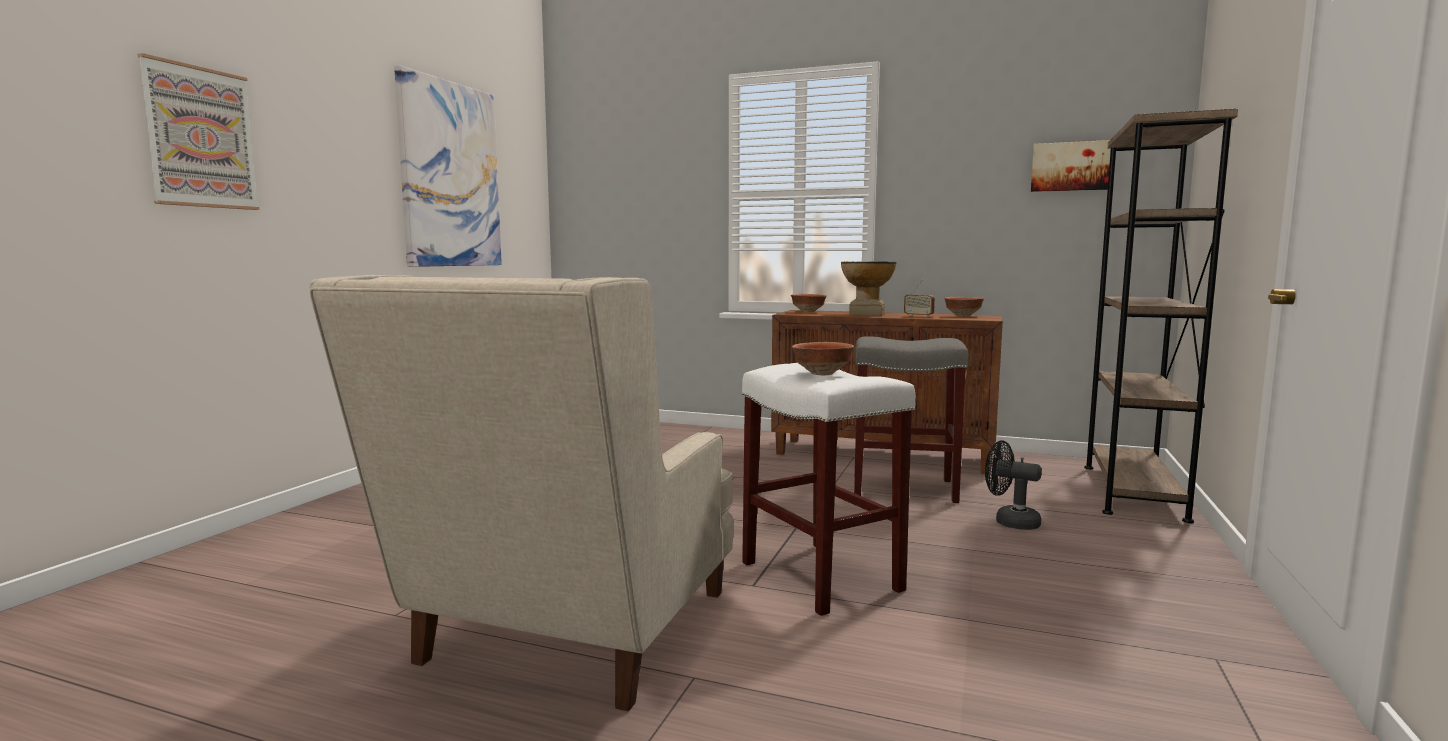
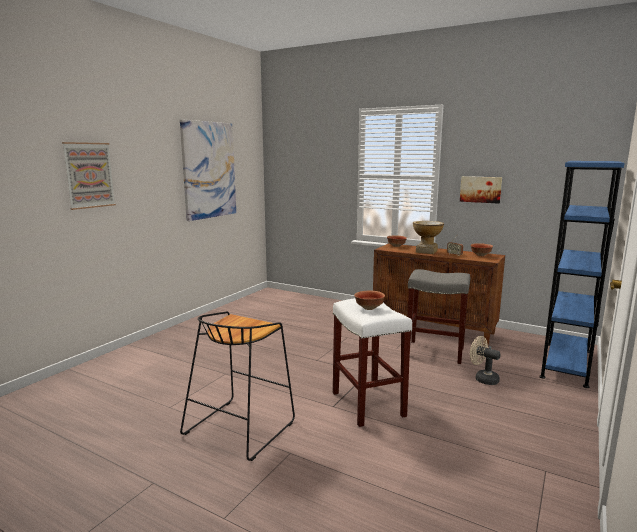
camera: 10 degrees right, 5 degrees up
beige armchair [310,275,733,711] -> black stool [180,312,295,461]
black fan [985,440,1042,530] -> beige fan [470,336,501,385]
picture [1031,140,1111,192] -> picture moved to [460,176,502,204]
brown bookcase [1084,109,1238,523] -> blue bookcase [539,161,625,388]

